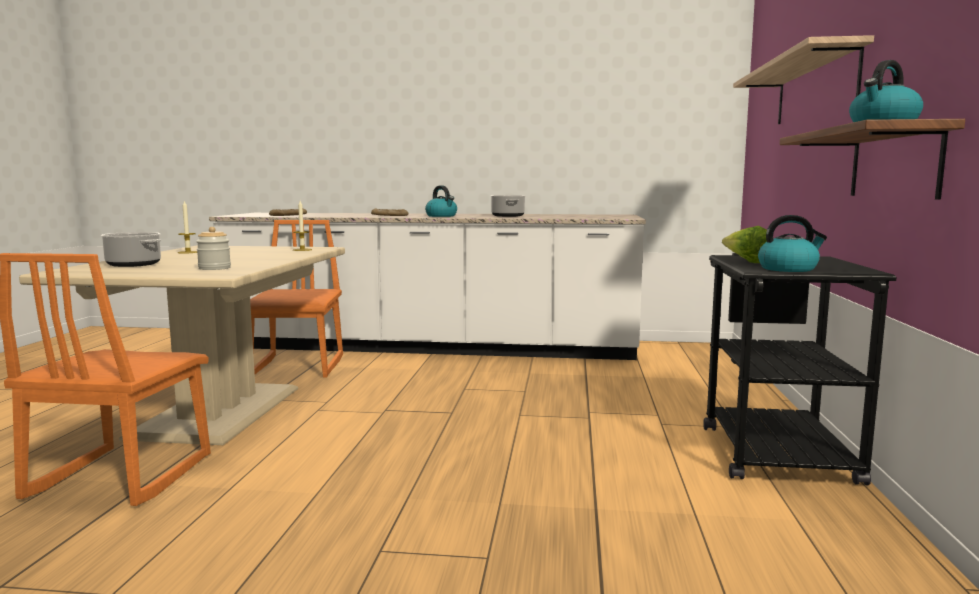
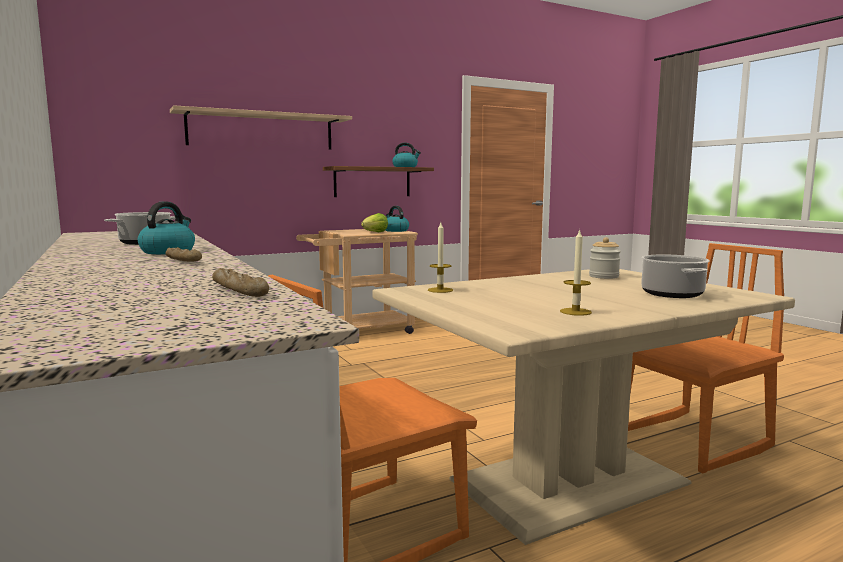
camera: 125 degrees left, 0 degrees up
black cart [703,253,897,486] -> beige cart [296,229,418,334]

